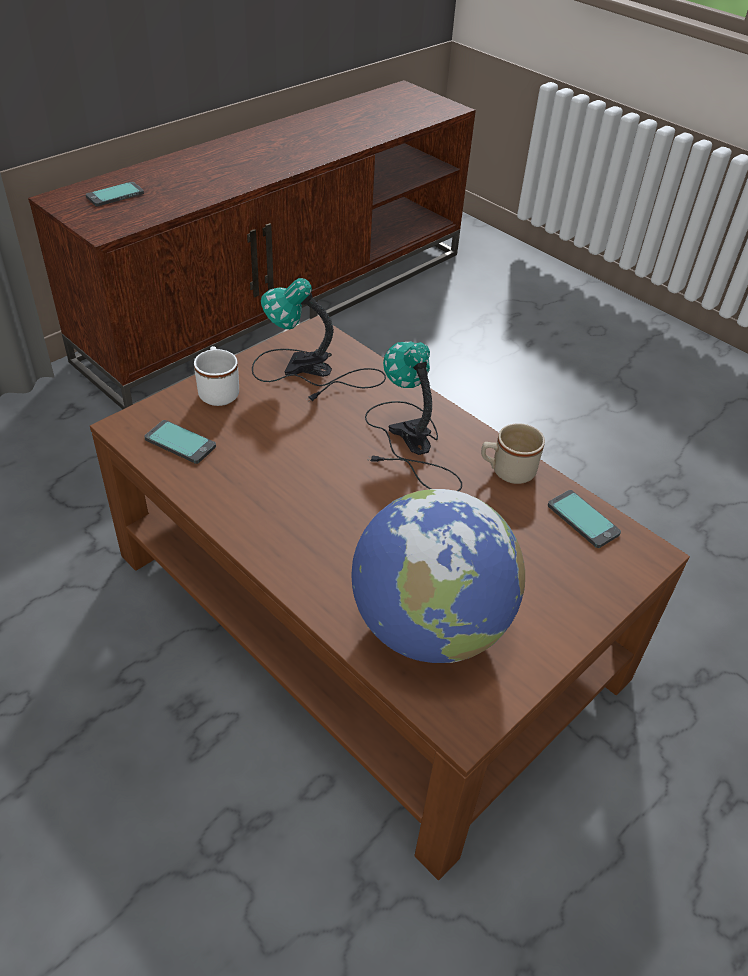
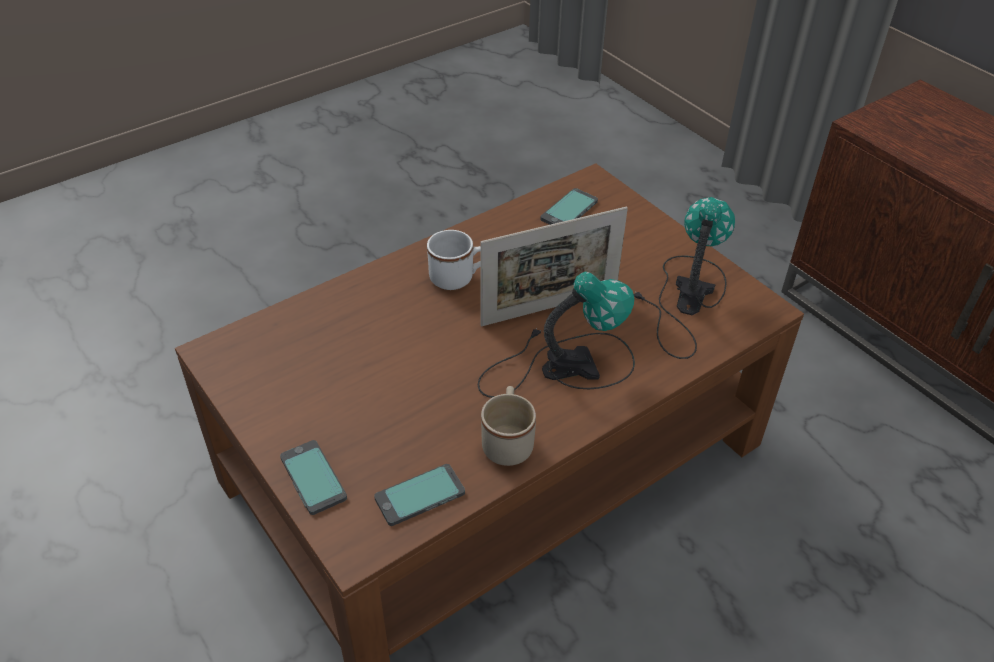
camera: 100 degrees right, 0 degrees up
phone [86,182,144,207] -> phone moved to [280,440,347,515]
white mug [194,346,239,406] -> white mug moved to [427,230,481,290]
globe [352,489,525,663] -> none
none -> picture frame [481,207,628,326]

